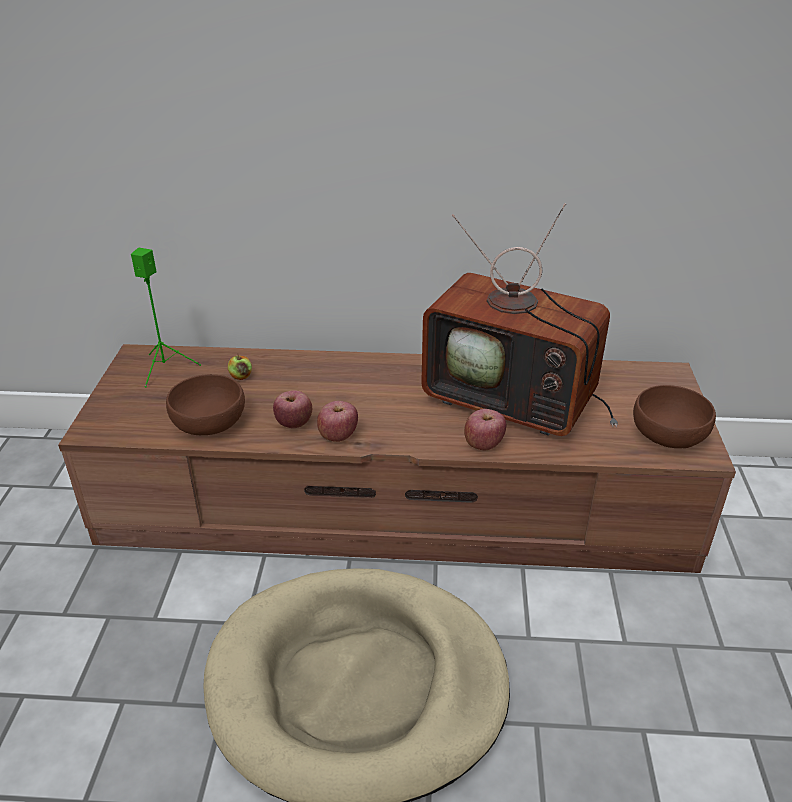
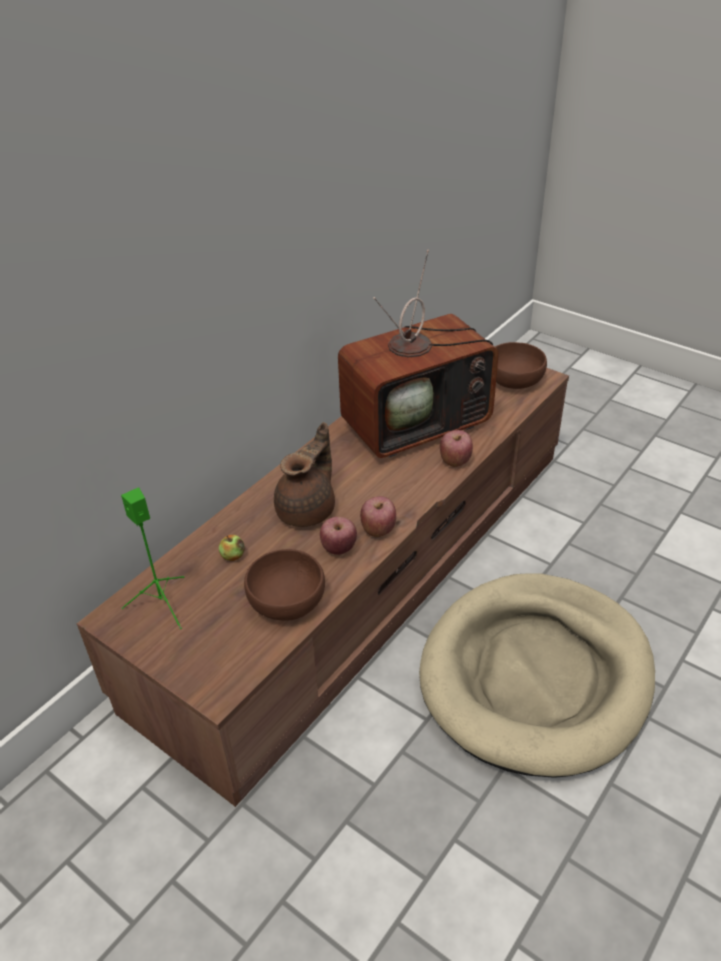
camera: 55 degrees left, 5 degrees up
none -> brown teapot [274,422,335,527]

